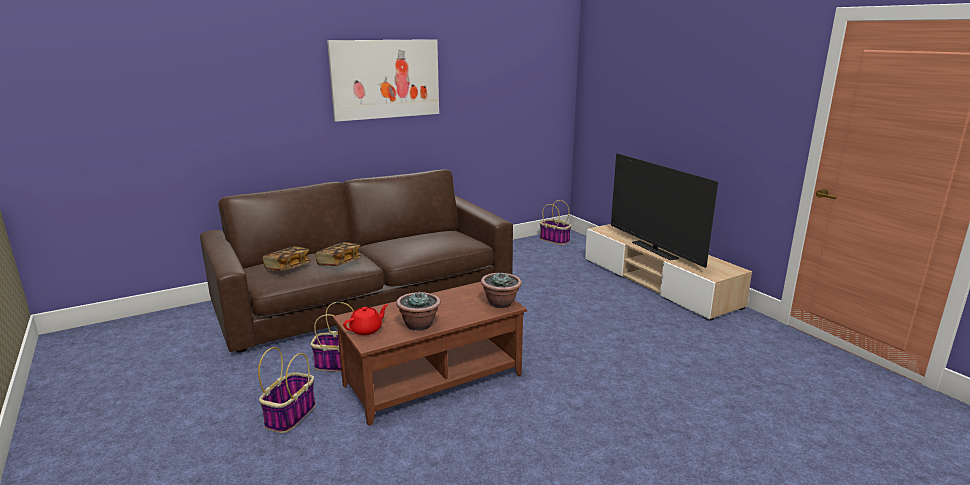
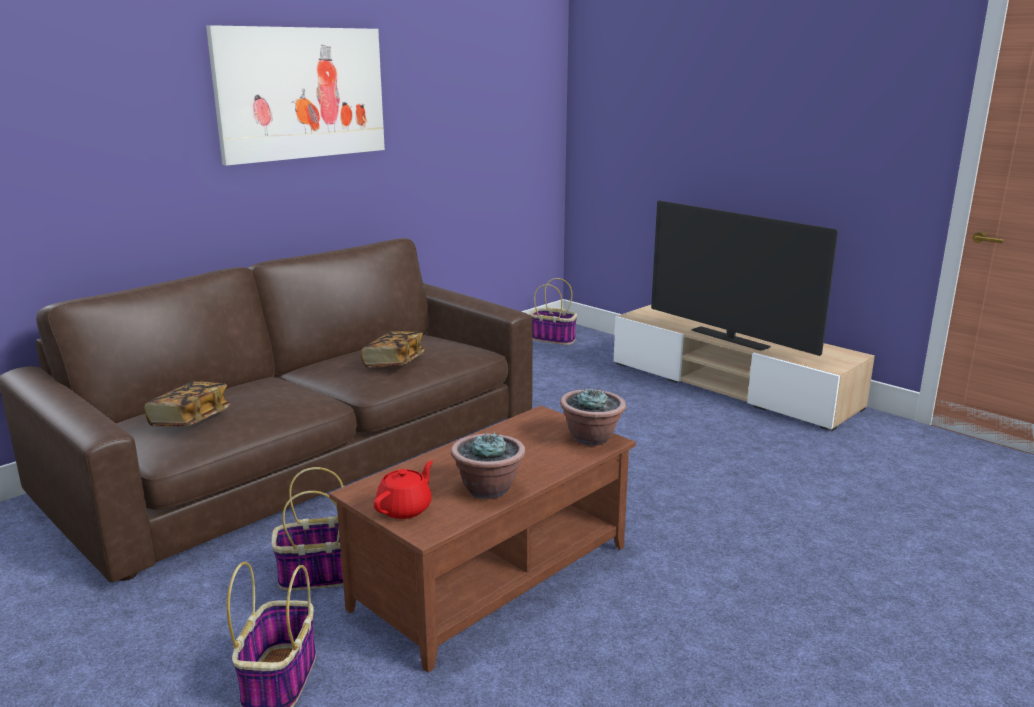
camera: 15 degrees left, 0 degrees up
book [315,242,362,266] -> book moved to [361,331,425,368]

